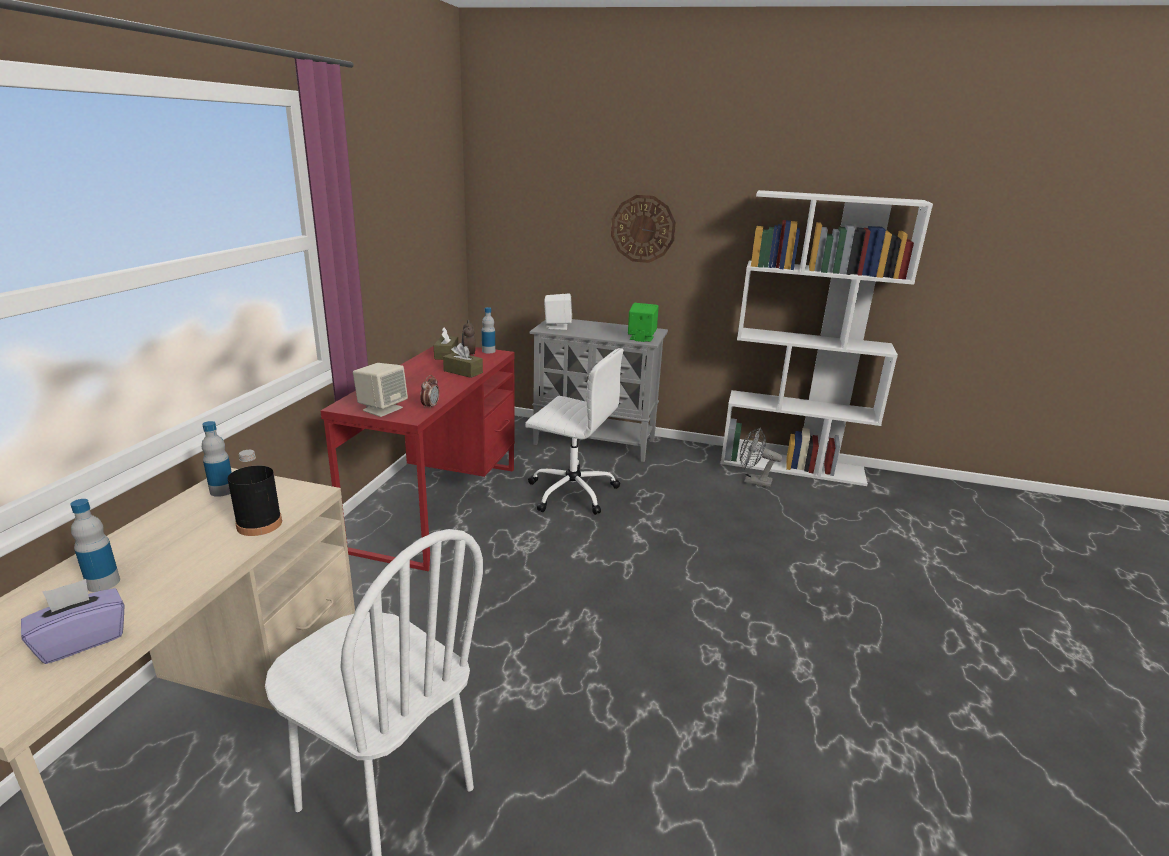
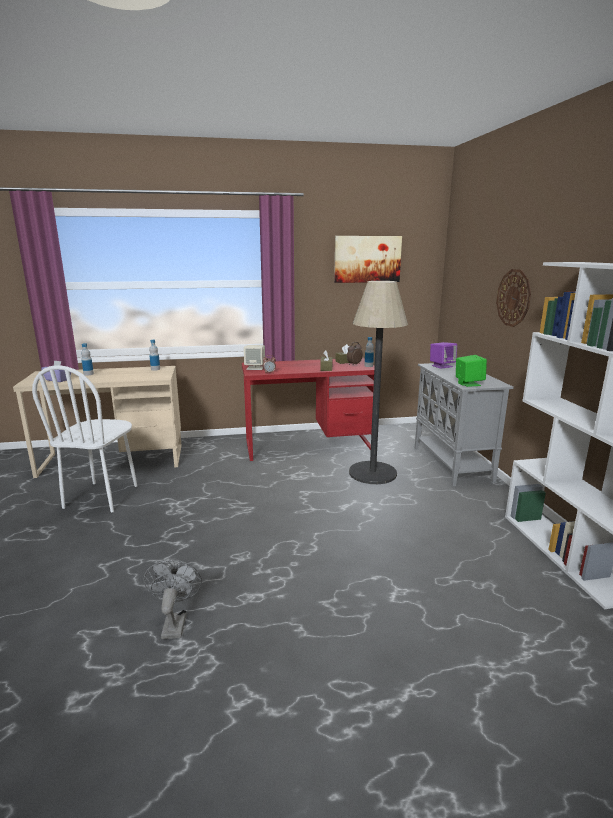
camera: 65 degrees right, 5 degrees down
black bottle [228,450,282,536] -> none
white office chair [525,348,624,515] -> floor lamp [349,281,408,484]
white speaker [544,294,572,330] -> purple speaker [430,342,457,369]
grey fan [740,427,782,488] -> grey fan moved to [144,560,202,639]
none -> picture [334,236,402,283]

